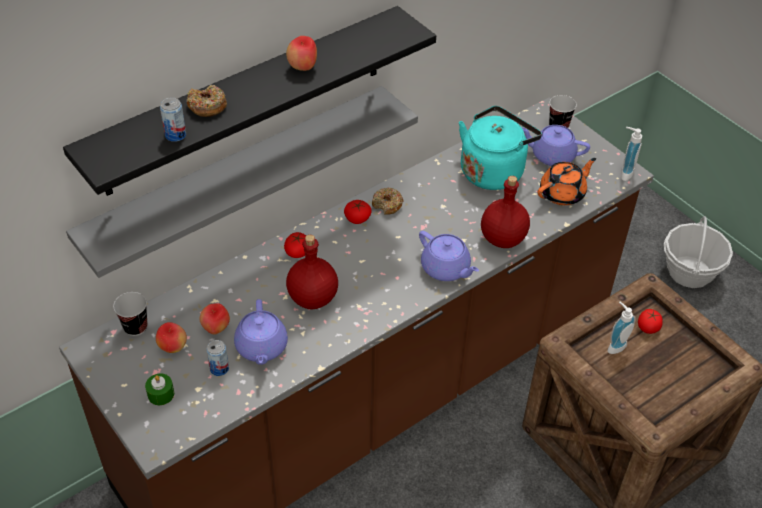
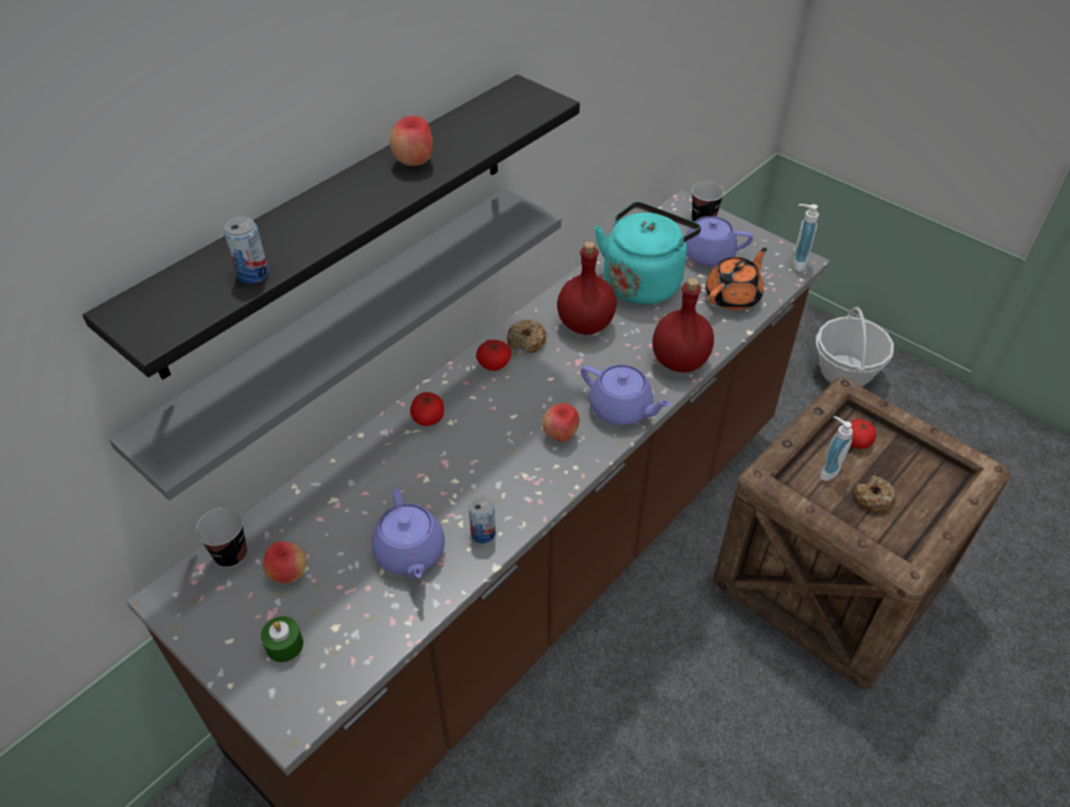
camera: 10 degrees left, 0 degrees up
donut [186,85,227,117] -> donut moved to [854,475,896,512]
apple [200,303,230,335] -> apple moved to [543,403,579,442]
can [207,340,229,376] -> can moved to [469,496,496,543]
red bottle [286,235,338,309] -> red bottle moved to [557,241,617,335]

